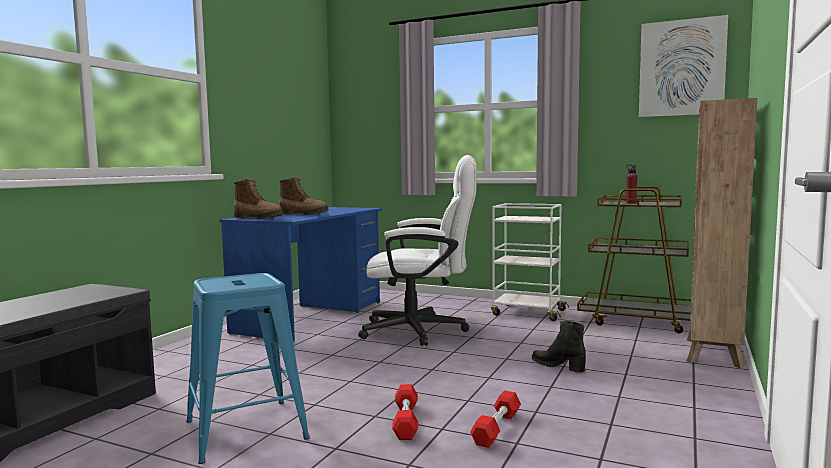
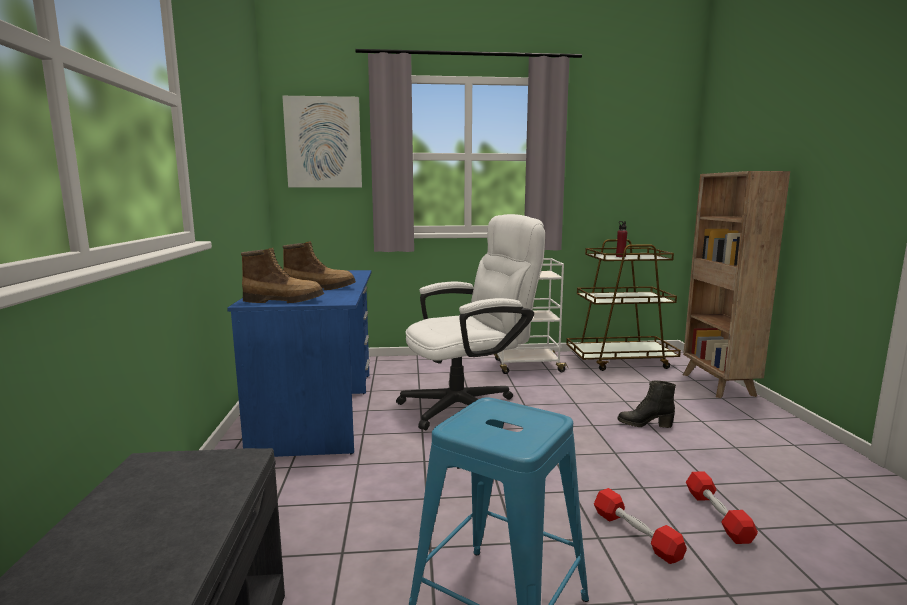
camera: 30 degrees left, 5 degrees up
picture [639,15,728,117] -> picture moved to [282,96,362,187]

